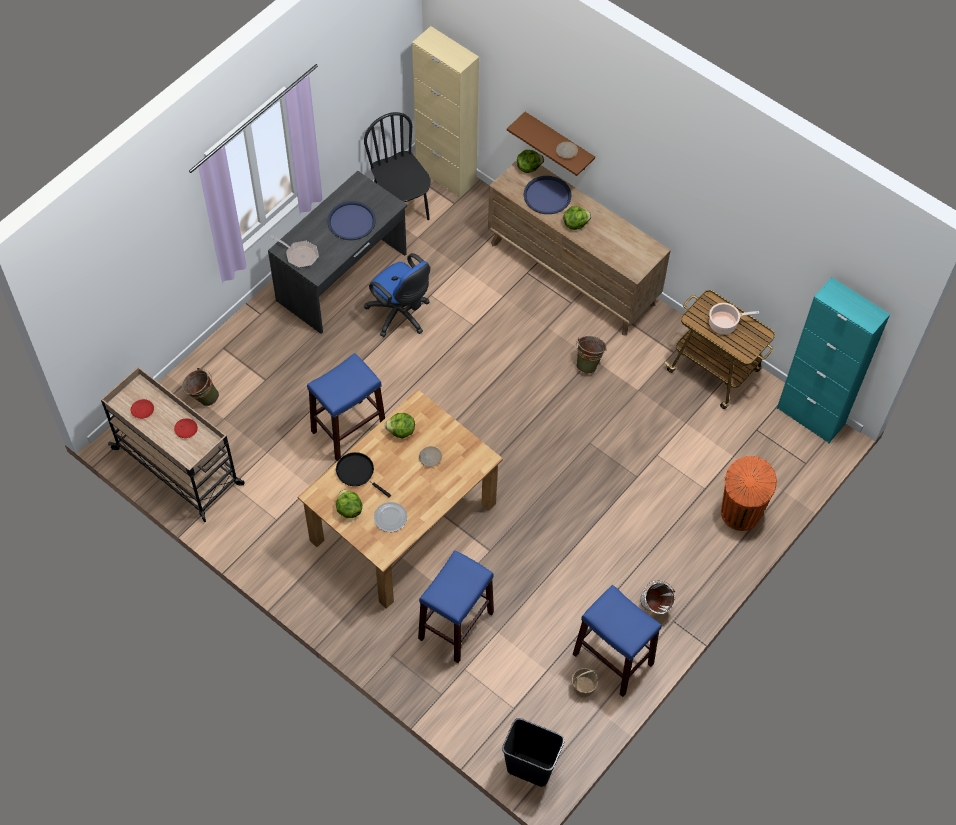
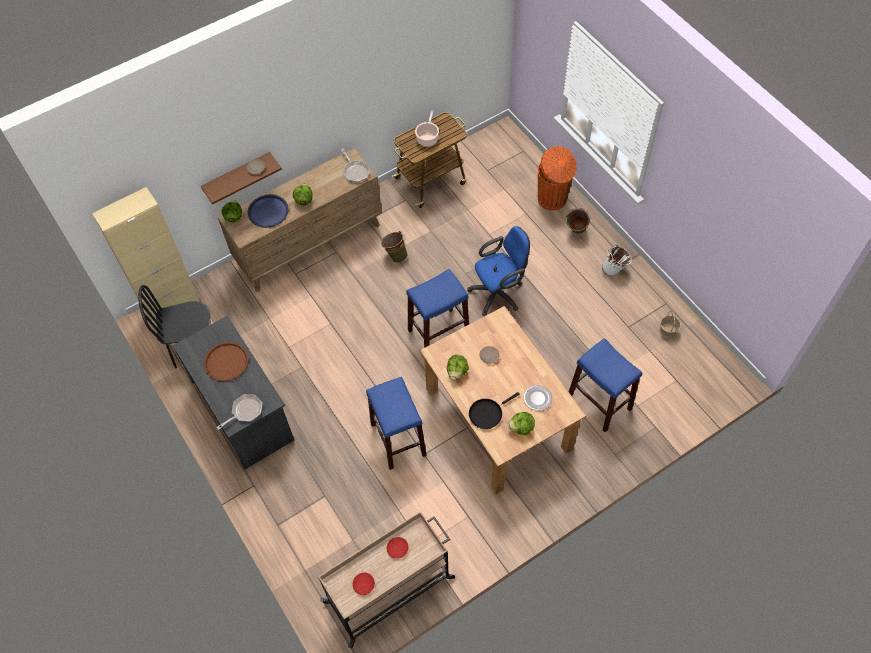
camera: 70 degrees left, 0 degrees up
green bucket [182,368,219,406] -> green bucket moved to [566,208,591,234]
blue tray [327,201,376,240] -> brown tray [204,342,249,381]
blue office chair [364,253,430,337] -> blue office chair moved to [467,226,530,316]
black trash can [502,718,564,787] -> none
blue stool [573,585,662,697] -> blue stool moved to [406,269,469,348]
turquoise cabinet [777,277,890,443] -> none
none -> frying pan [341,149,370,182]

